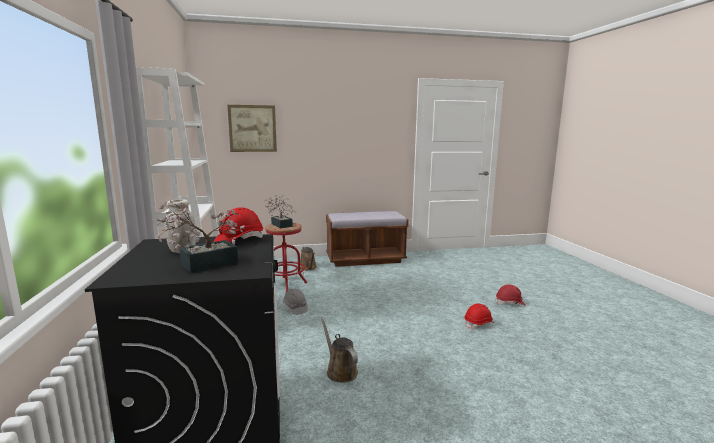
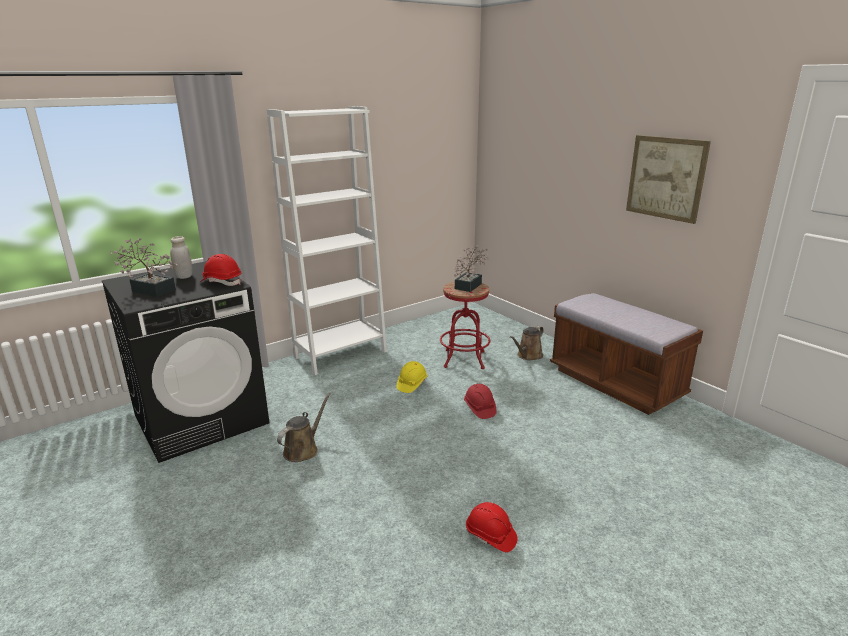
camera: 65 degrees right, 10 degrees up
picture [227,105,277,152] -> picture moved to [626,135,711,224]
grey hard hat [283,288,308,315] -> yellow hard hat [397,361,427,393]
red hard hat [496,284,525,305] -> red hard hat moved to [464,384,496,419]

